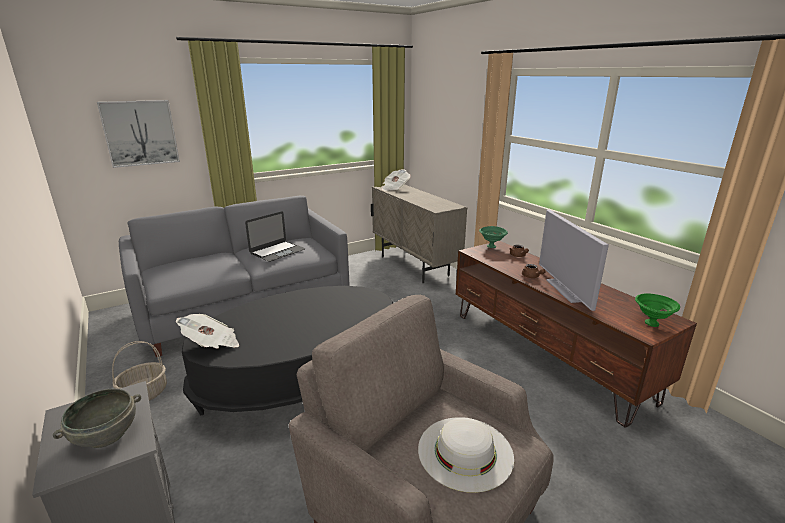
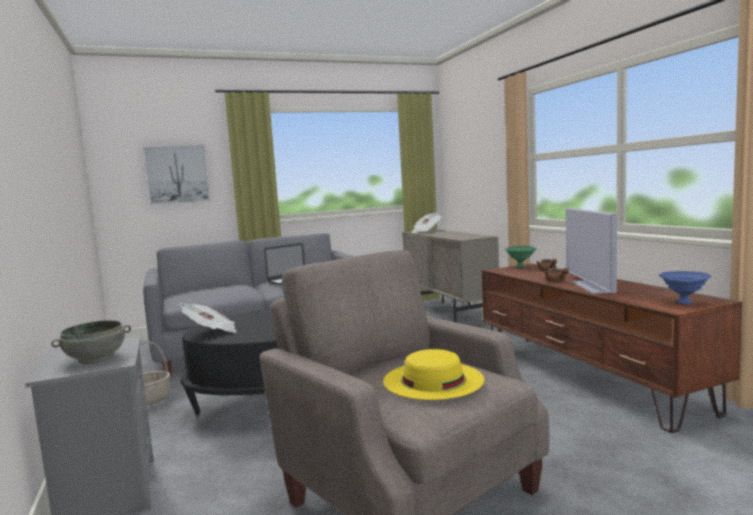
camera: 10 degrees right, 15 degrees down
white hat [418,417,514,493] -> yellow hat [383,349,484,400]
green bowl [635,293,680,327] -> blue bowl [659,271,711,304]

